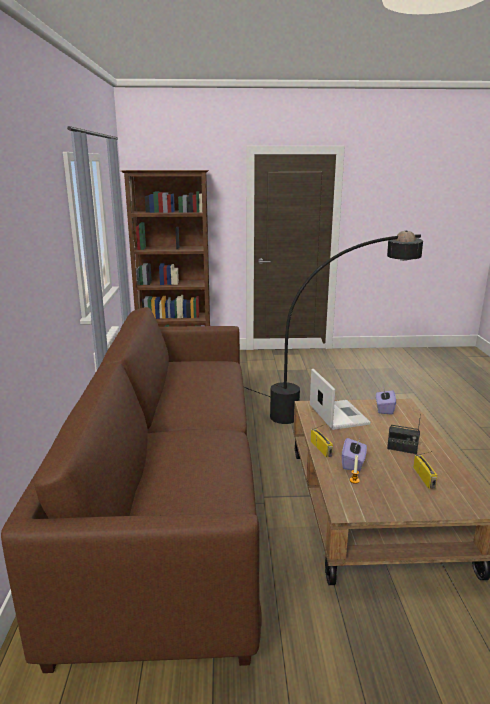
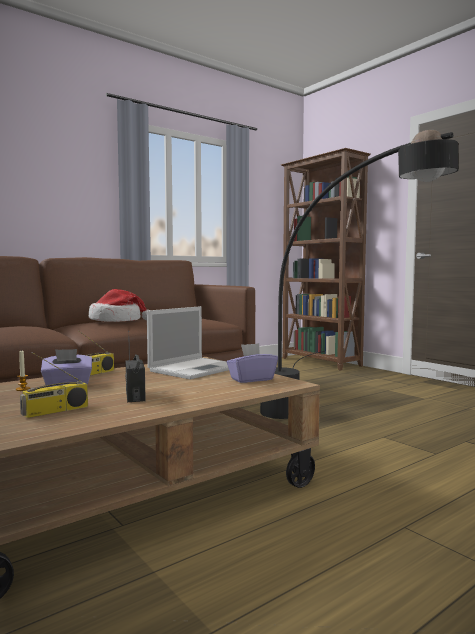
camera: 55 degrees right, 15 degrees down
none -> hat [89,289,148,322]

